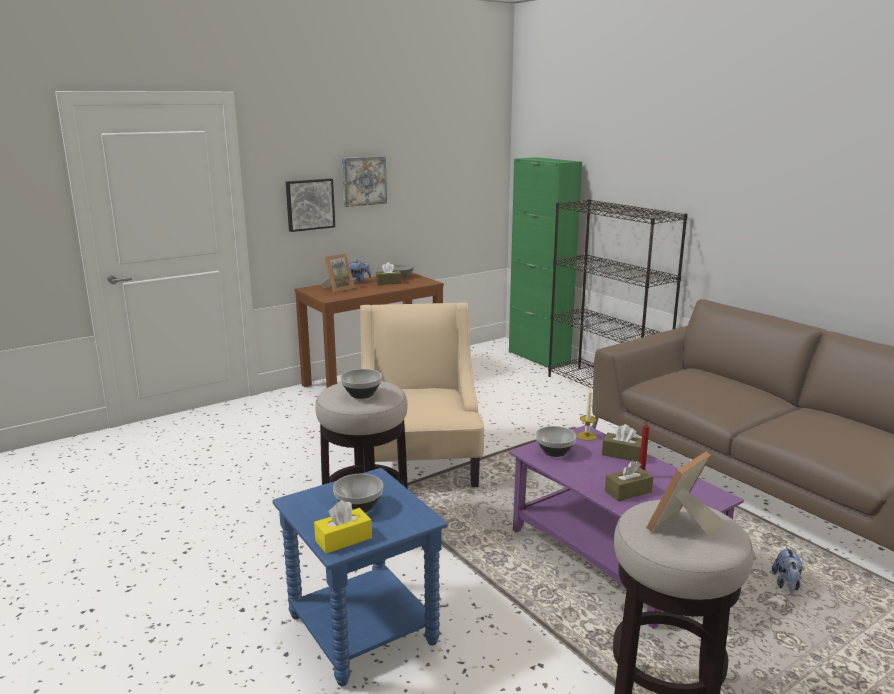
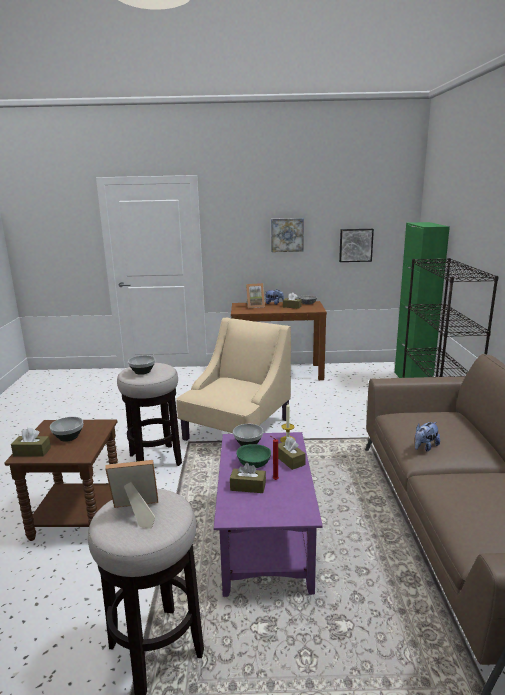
camera: 35 degrees right, 0 degrees up
blue side table [272,468,448,686] -> brown side table [4,419,118,541]
picture [286,179,335,232] -> picture moved to [339,229,374,262]
yellow tissue box [314,500,372,554] -> brown tissue box [11,428,51,457]
plush toy [772,546,803,594] -> plush toy moved to [415,422,440,452]
none -> green bowl [237,444,271,468]

